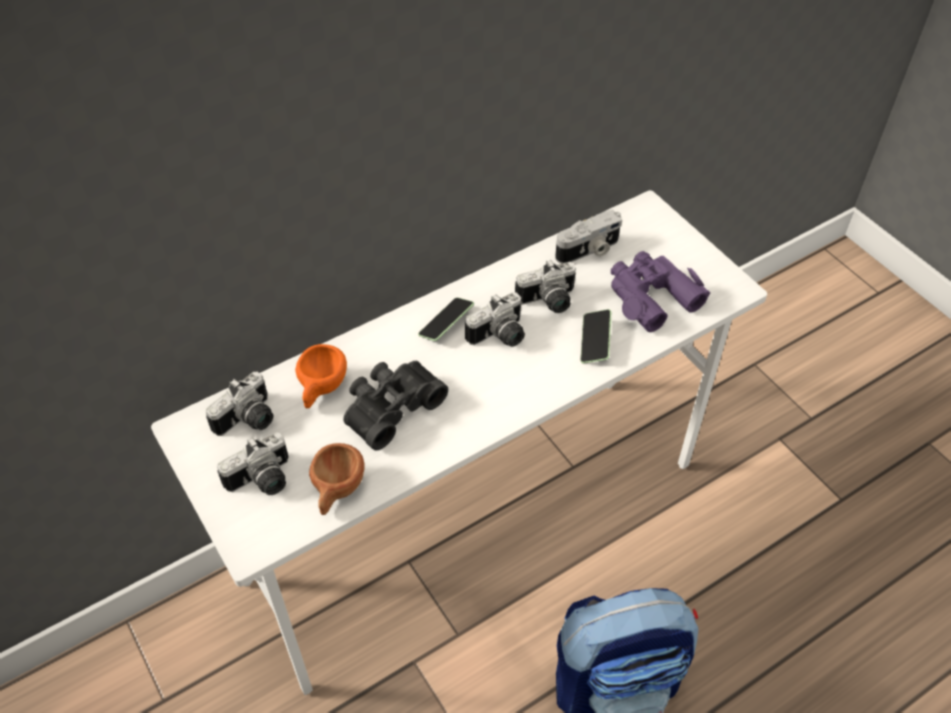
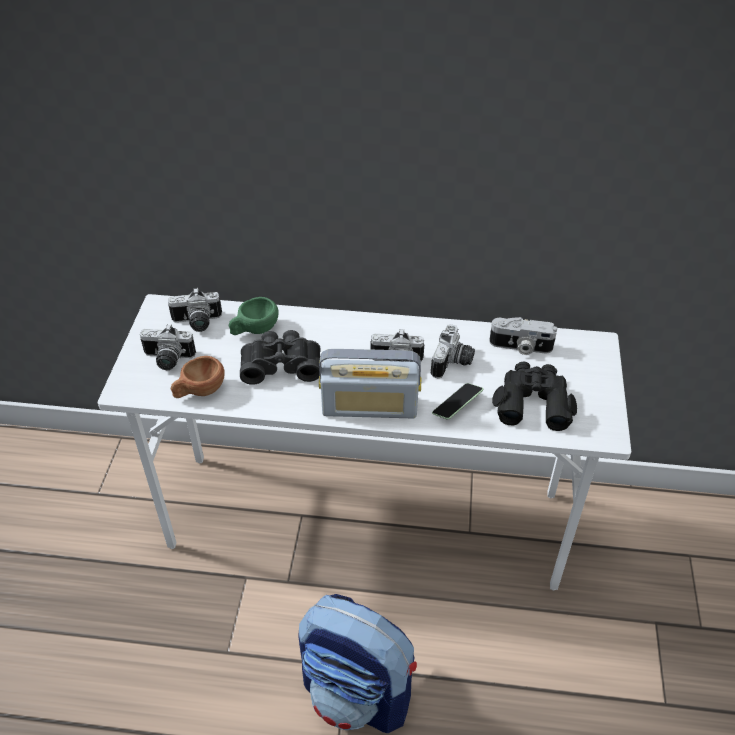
camera: 40 degrees right, 5 degrees down
orange cup [295,344,347,408] -> green cup [229,297,279,335]
phone [418,298,474,341] -> none
camera [515,260,576,313] -> camera turned 90 degrees counterclockwise [431,324,475,379]
purple binoculars [611,251,710,332] -> black binoculars [492,362,577,431]
none -> radio [319,349,421,418]

